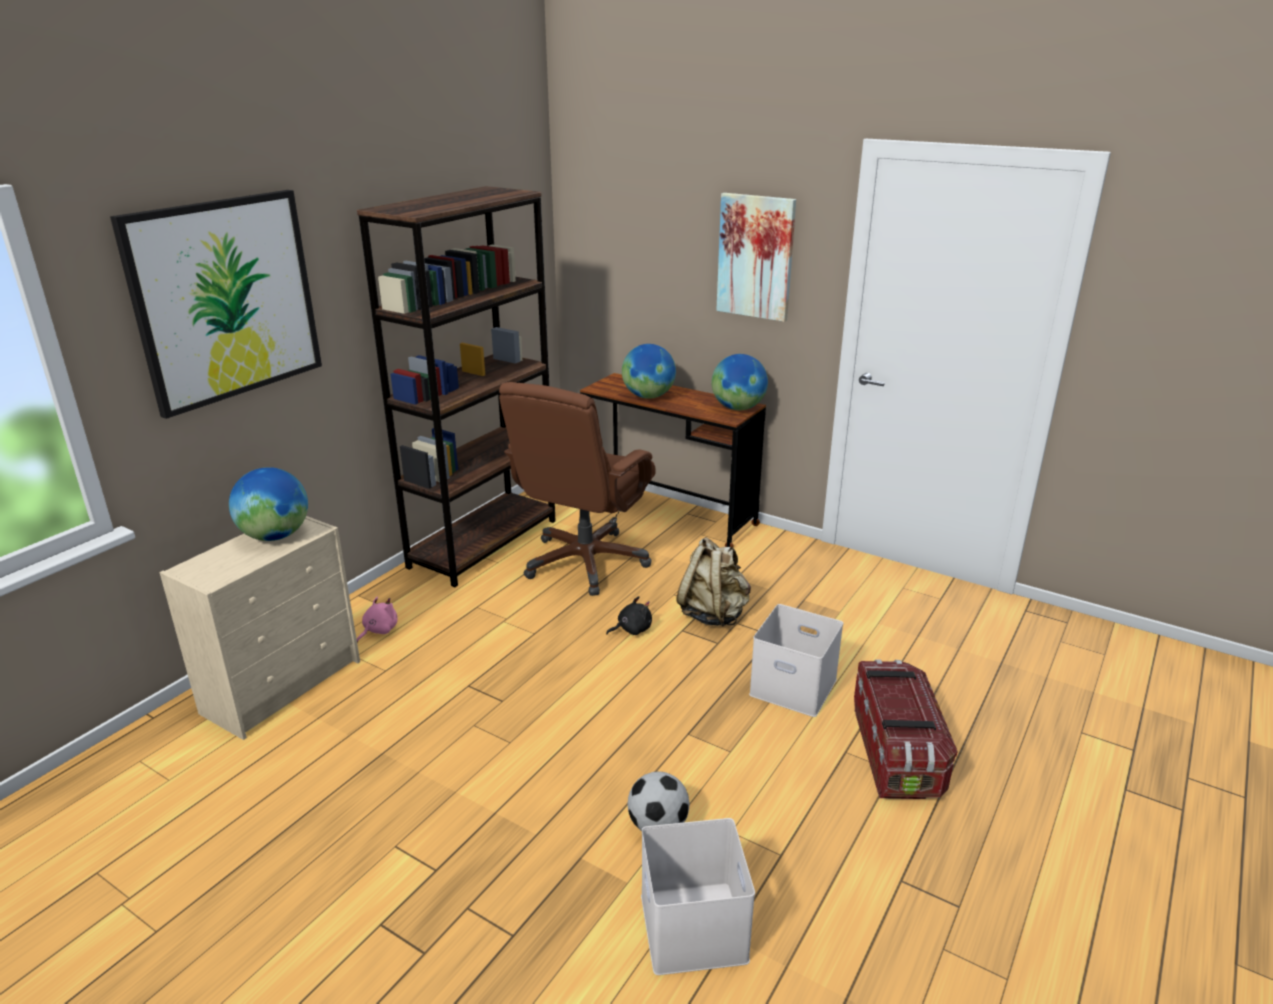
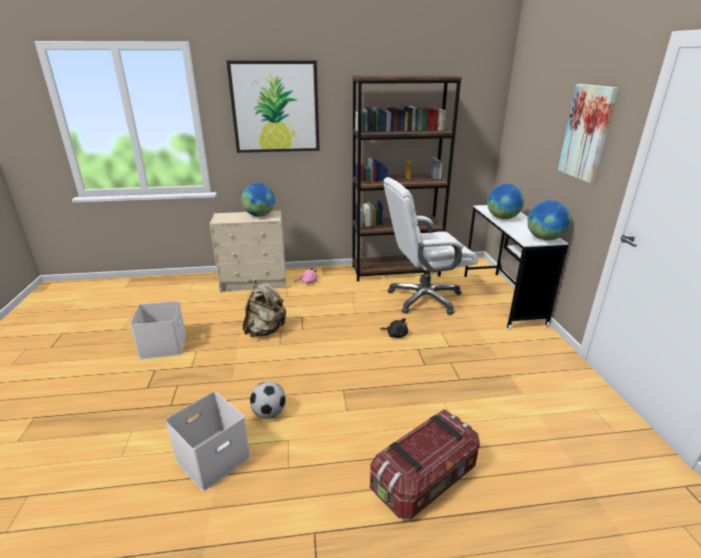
camera: 50 degrees right, 0 degrees up
brown office chair [499,382,656,596] -> white office chair [383,177,478,315]
brown desk [580,373,766,547] -> white desk [464,205,569,330]
beige backpack [676,537,751,627] -> beige backpack moved to [243,280,286,337]
white storage box [749,604,843,717] -> white storage box moved to [130,301,186,359]

